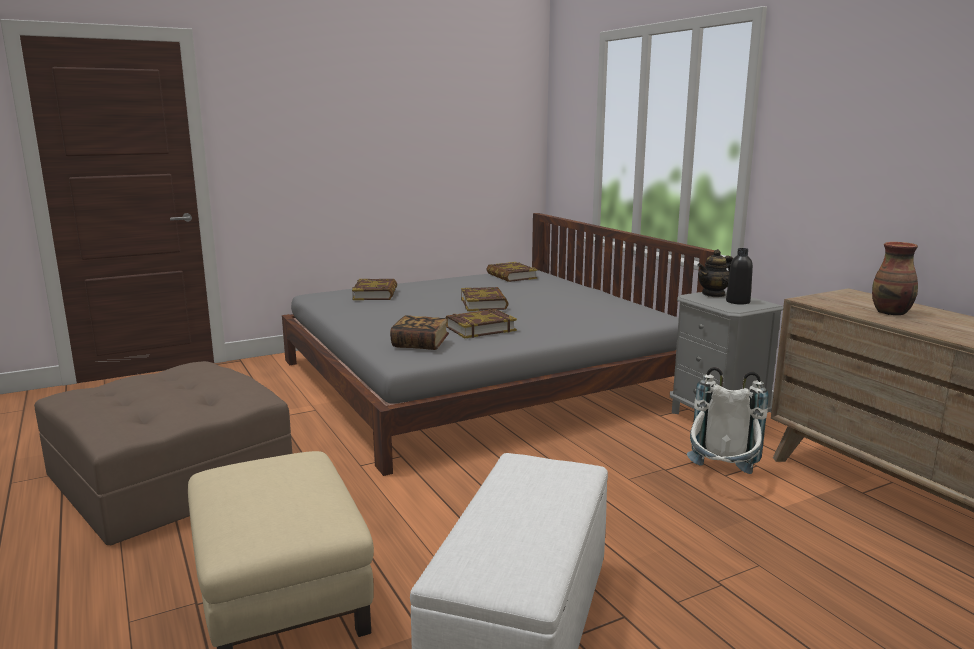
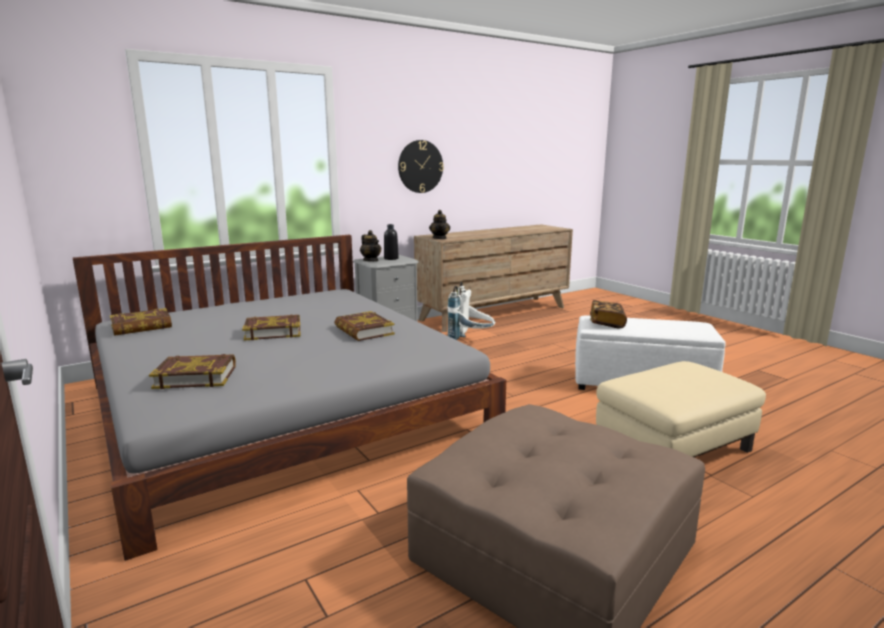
camera: 95 degrees left, 0 degrees up
book [390,315,449,350] -> book moved to [590,300,627,328]
vase [872,242,918,315] -> none
none -> wall clock [398,140,444,193]
none -> teapot [429,210,450,239]

